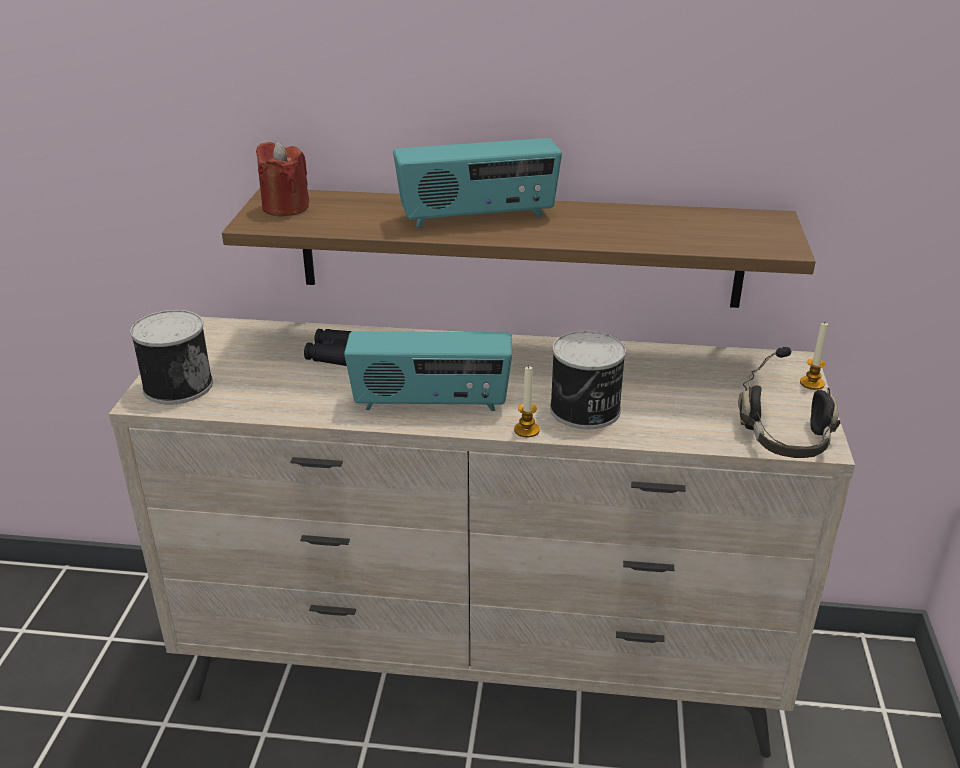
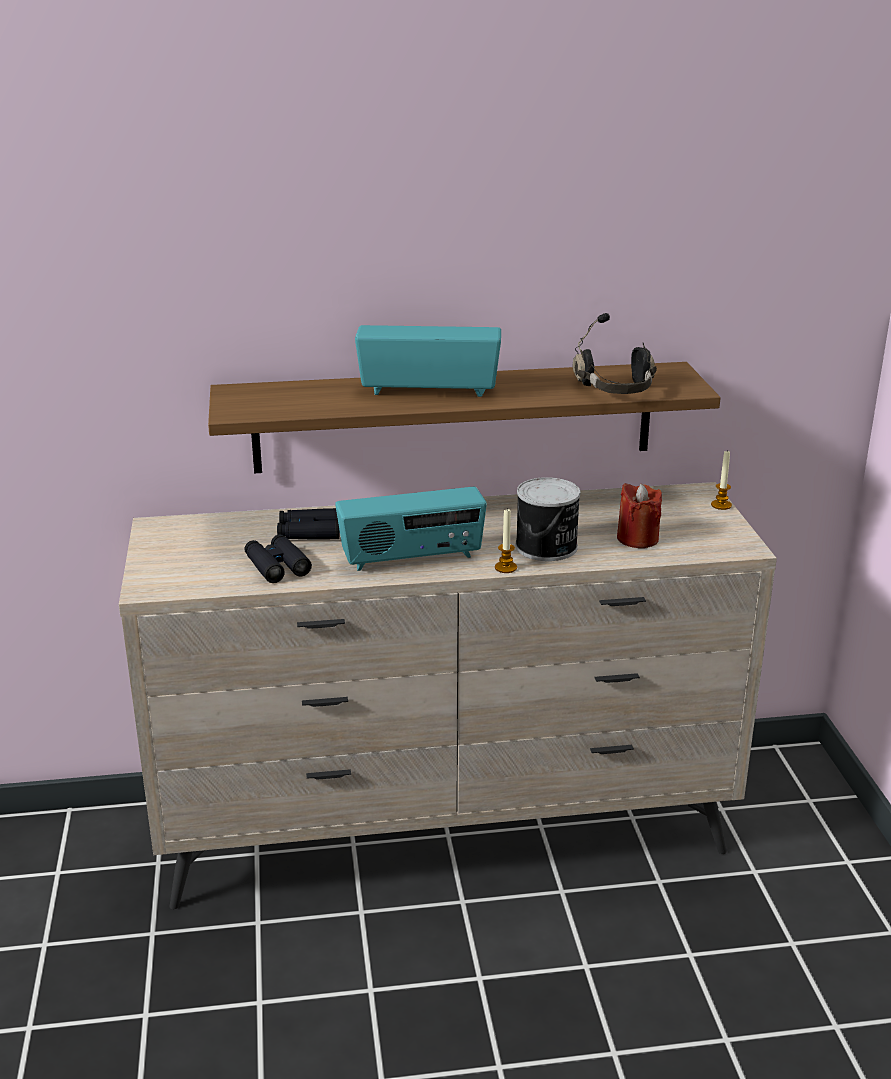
camera: 15 degrees left, 5 degrees down
can [130,310,213,405] -> none
red candle [256,142,309,216] -> red candle moved to [617,483,662,548]
radio [393,138,562,228] -> radio turned 150 degrees counterclockwise [355,325,501,397]
black headphones [738,347,840,458] -> black headphones moved to [573,313,657,394]
none -> black binoculars [244,534,312,583]

